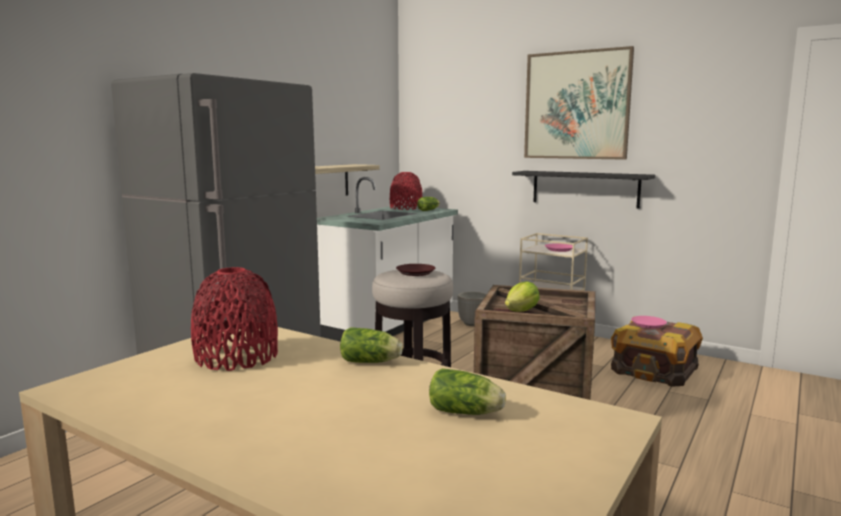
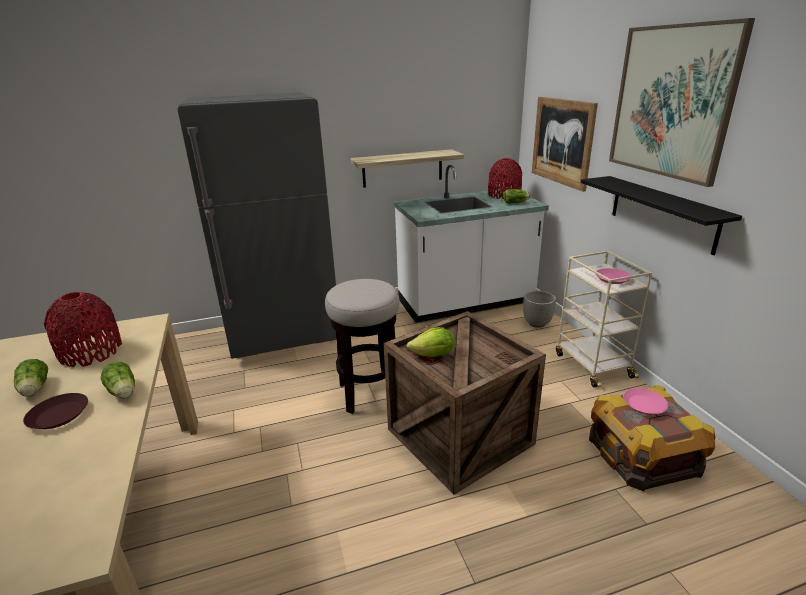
camera: 40 degrees right, 15 degrees up
brown plate [396,264,436,276] -> brown plate moved to [23,393,88,429]
lettuce [429,368,506,415] -> lettuce moved to [14,359,48,397]
none -> picture [532,97,598,192]

